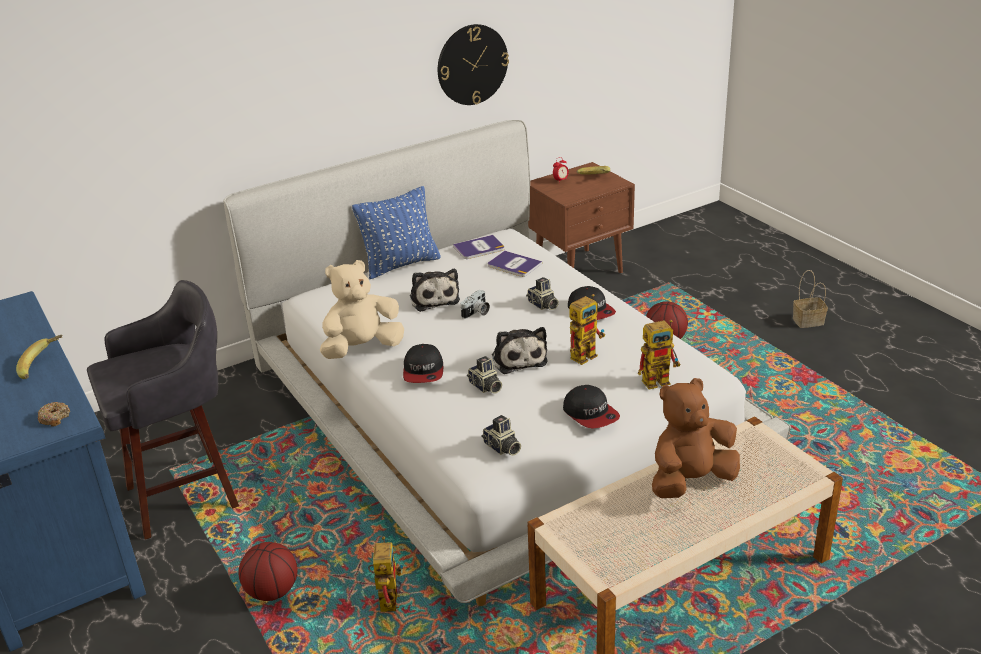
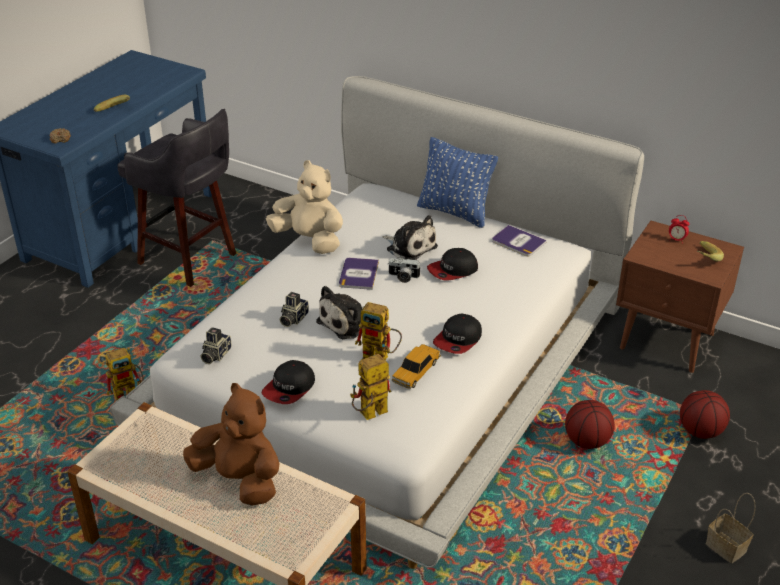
camera: 60 degrees right, 5 degrees up
basketball [238,542,297,601] -> basketball moved to [680,390,730,439]
cap [403,344,443,383] -> cap moved to [427,248,478,280]
plush toy [410,269,460,312] -> plush toy turned 90 degrees counterclockwise [383,215,438,260]
wall clock [438,24,509,105] -> none
book [488,251,542,277] -> book moved to [339,258,379,290]
camera [526,277,559,310] -> none
toy robot [638,319,680,389] -> toy robot turned 105 degrees clockwise [350,353,391,420]
none -> toy car [392,344,441,389]

